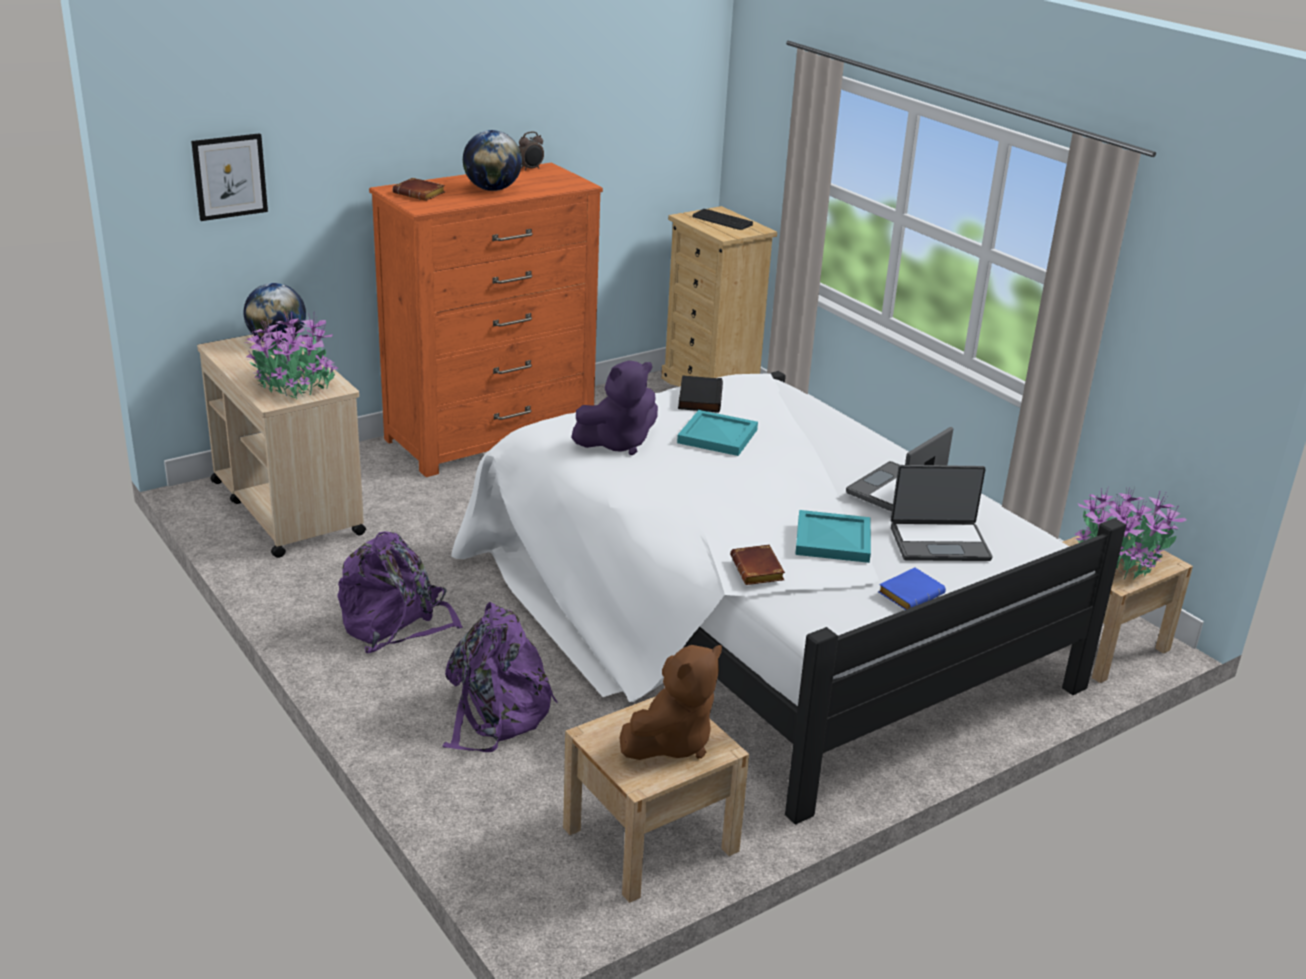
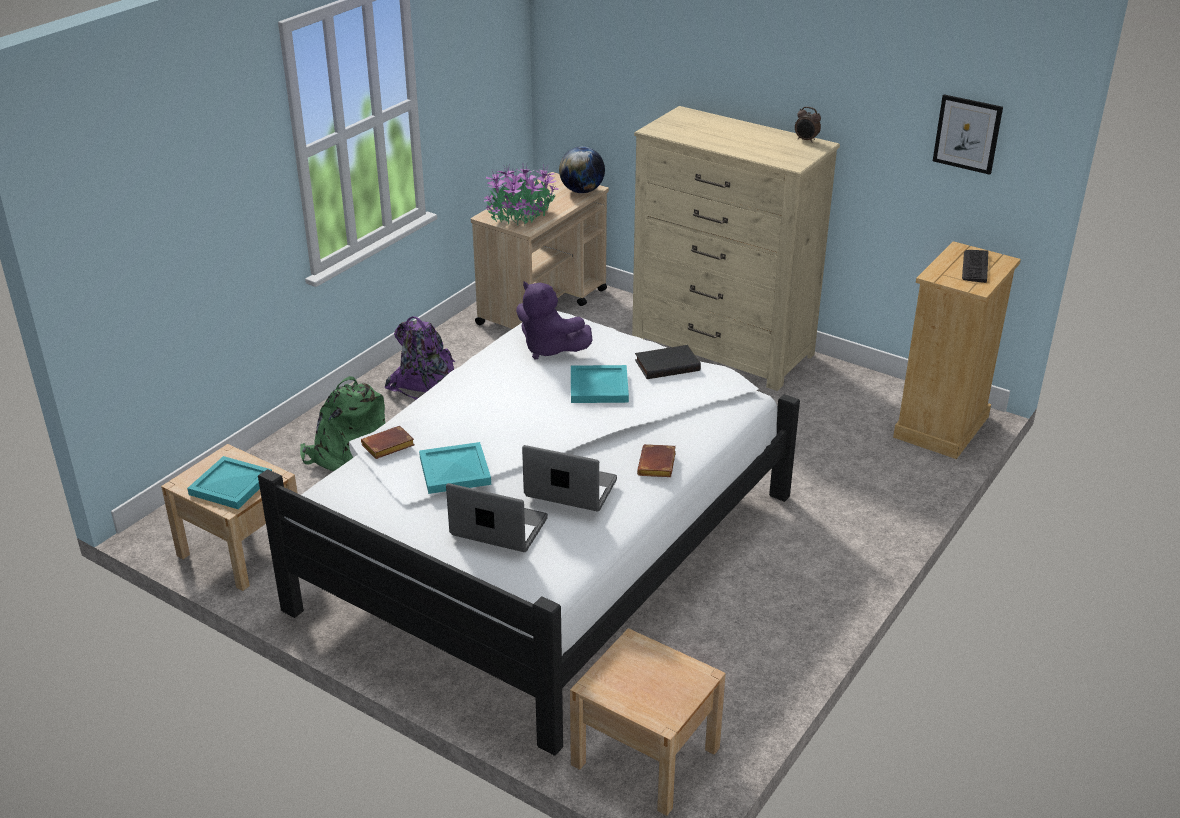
camera: 70 degrees right, 5 degrees up
picture [191,133,268,221] -> picture moved to [933,94,1003,175]
orange dresser [369,162,603,477] -> beige dresser [632,106,840,391]
brown book [393,178,445,201] -> brown book moved to [637,444,676,477]
purple backpack [442,602,558,752] -> green backpack [300,376,385,472]
globe [463,130,522,191] -> none
brown plush toy [619,645,722,760] -> turquoise tray [187,456,272,509]
blue book [878,568,946,610] -> none
laptop [891,465,992,561] -> laptop turned 135 degrees clockwise [446,483,548,552]
potted plant [1075,486,1187,580] -> none

